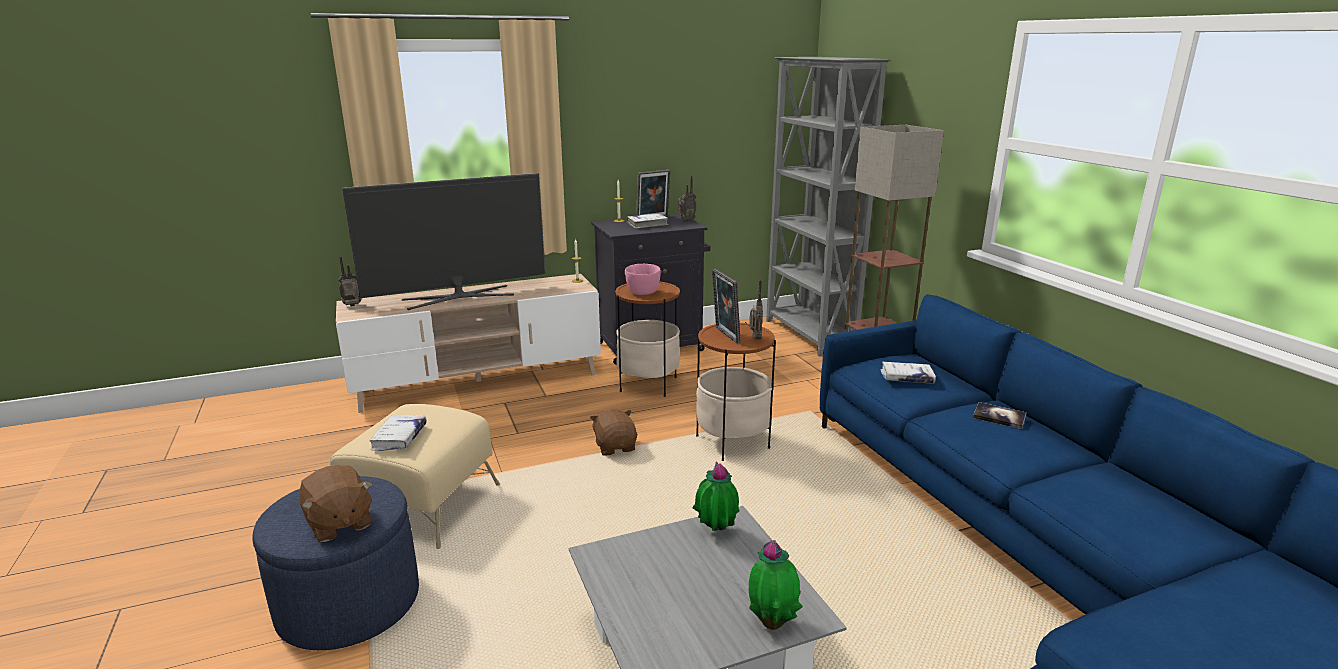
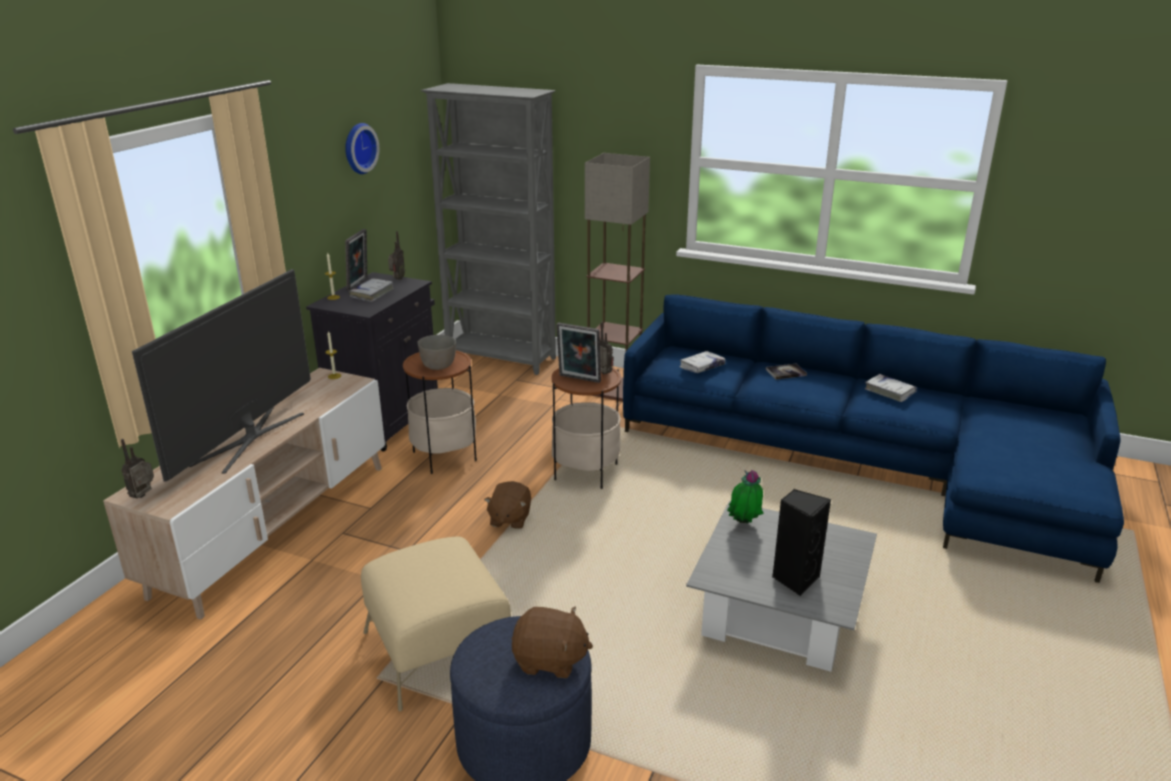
camera: 45 degrees left, 5 degrees up
white book [370,415,427,451] -> white book moved to [865,374,917,402]
brown plush toy [590,409,637,456] -> brown plush toy turned 105 degrees counterclockwise [484,481,531,529]
pink bowl [625,264,661,295] -> grey bowl [418,335,456,370]
potted plant [749,540,803,630] -> none
none -> wall clock [345,123,379,174]
none -> black speaker [772,489,831,596]

